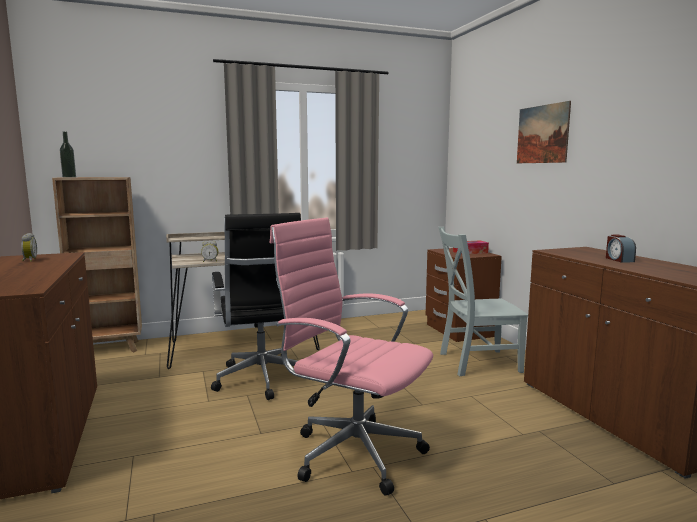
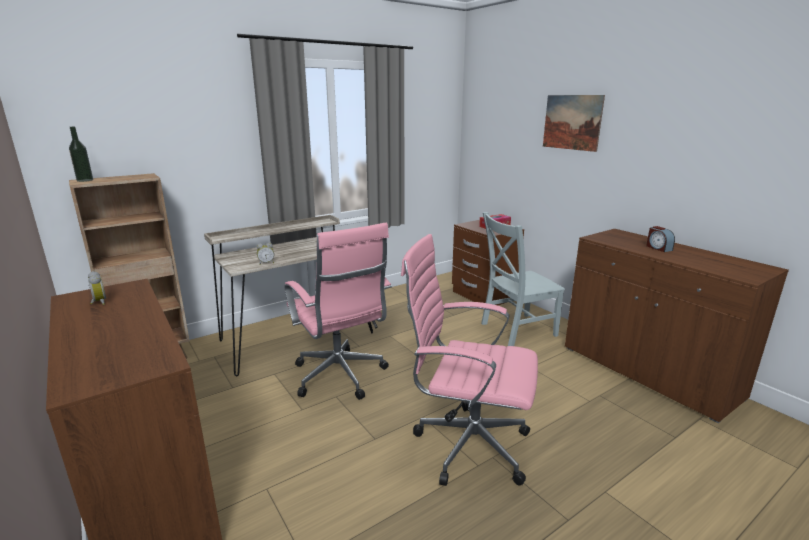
camera: 15 degrees left, 10 degrees up
black office chair [211,213,301,400] -> pink office chair [284,223,392,400]

